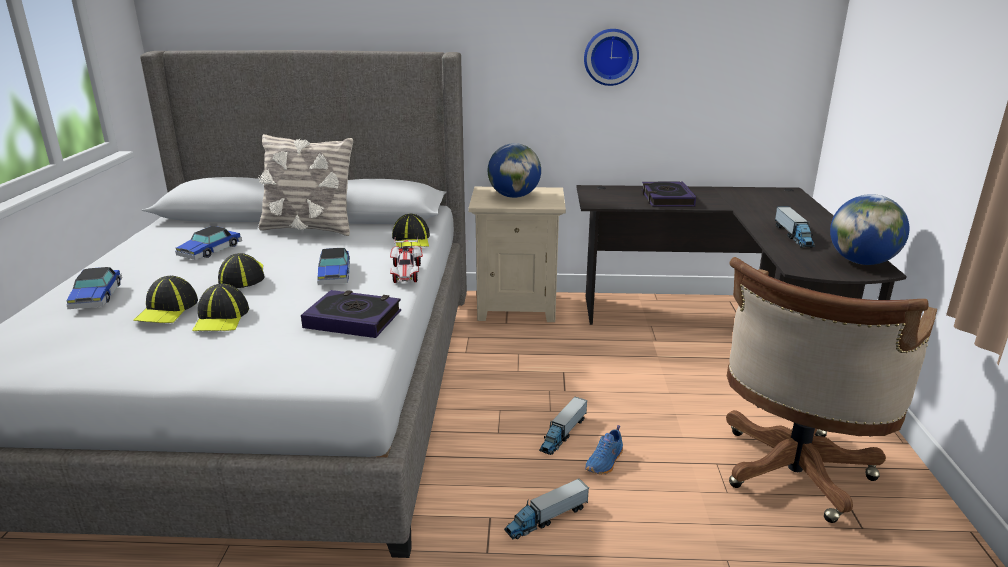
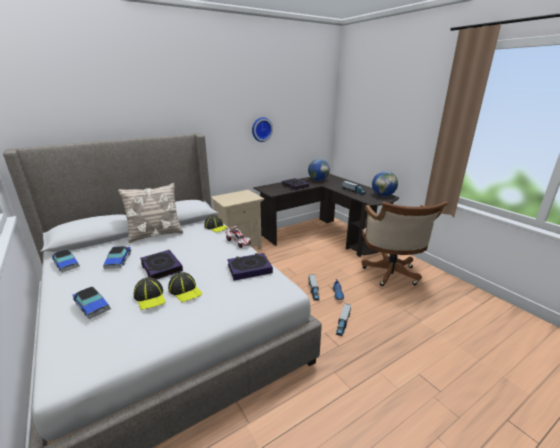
camera: 35 degrees left, 0 degrees up
cap [218,253,264,288] -> book [140,250,183,280]
toy car [317,248,350,285] -> toy car moved to [52,249,80,273]
globe [488,143,541,198] -> globe moved to [308,159,330,181]

